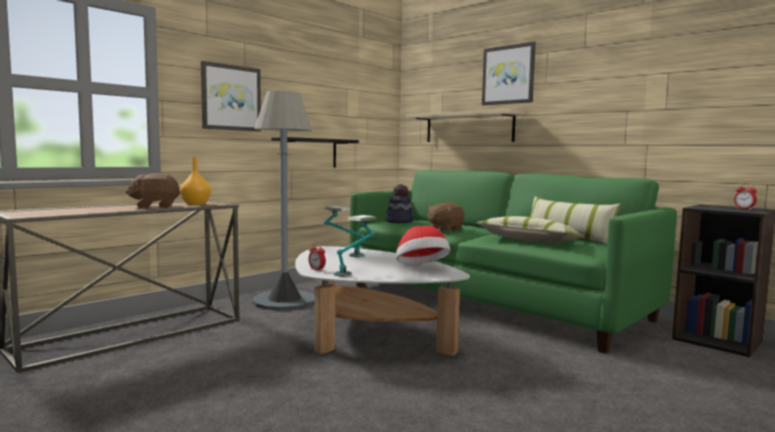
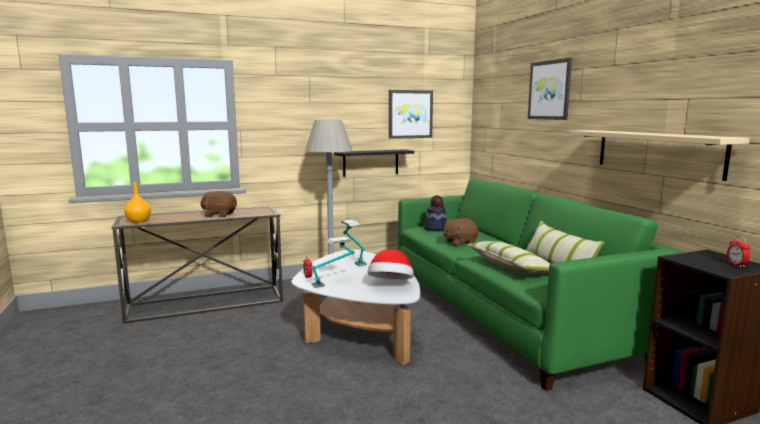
camera: 25 degrees right, 5 degrees up
orange vase [180,156,211,205] -> orange vase moved to [124,182,151,223]
picture [201,61,261,131] -> picture moved to [389,90,433,139]
beige shelf [406,109,526,142] -> beige shelf moved to [570,130,750,181]

